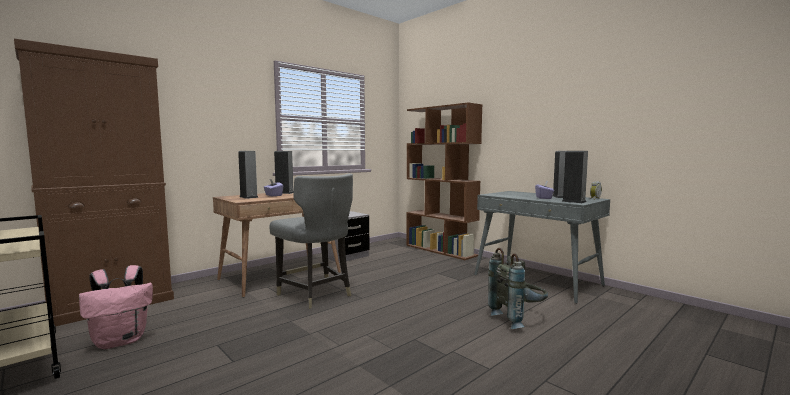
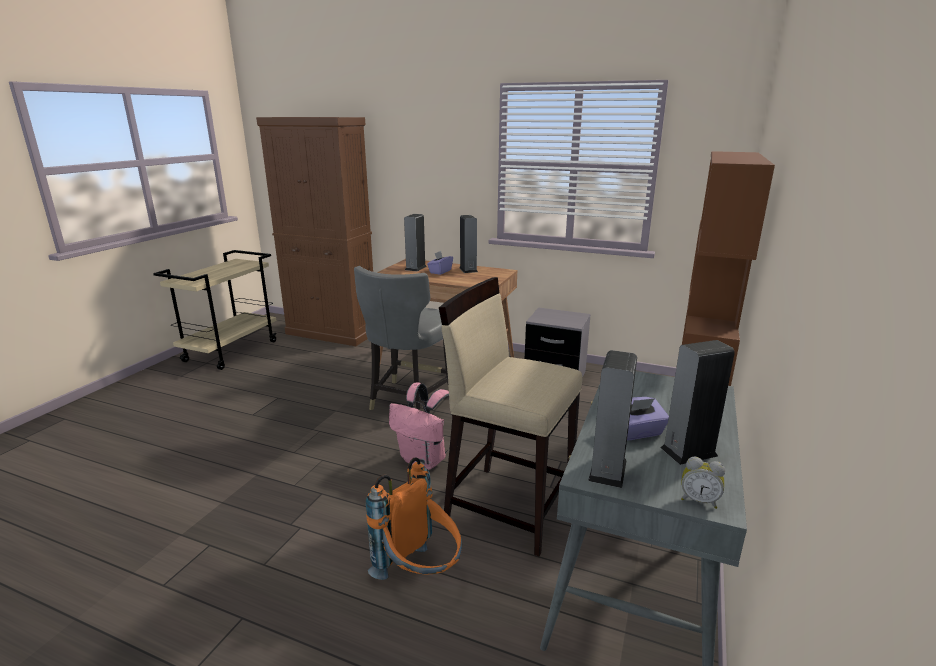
camera: 65 degrees right, 15 degrees up
pink backpack [79,265,153,349] -> pink backpack moved to [389,383,449,470]
grey backpack [488,248,548,329] -> orange backpack [366,457,462,580]
none -> beige stool [439,277,583,556]

